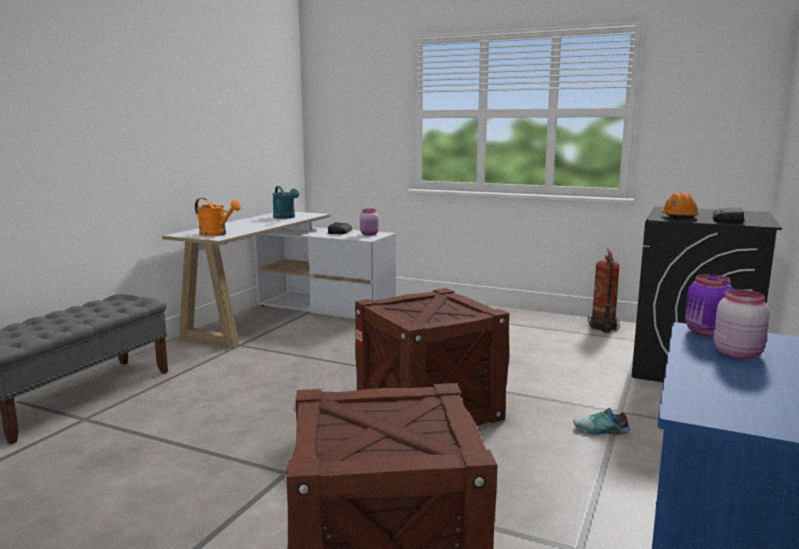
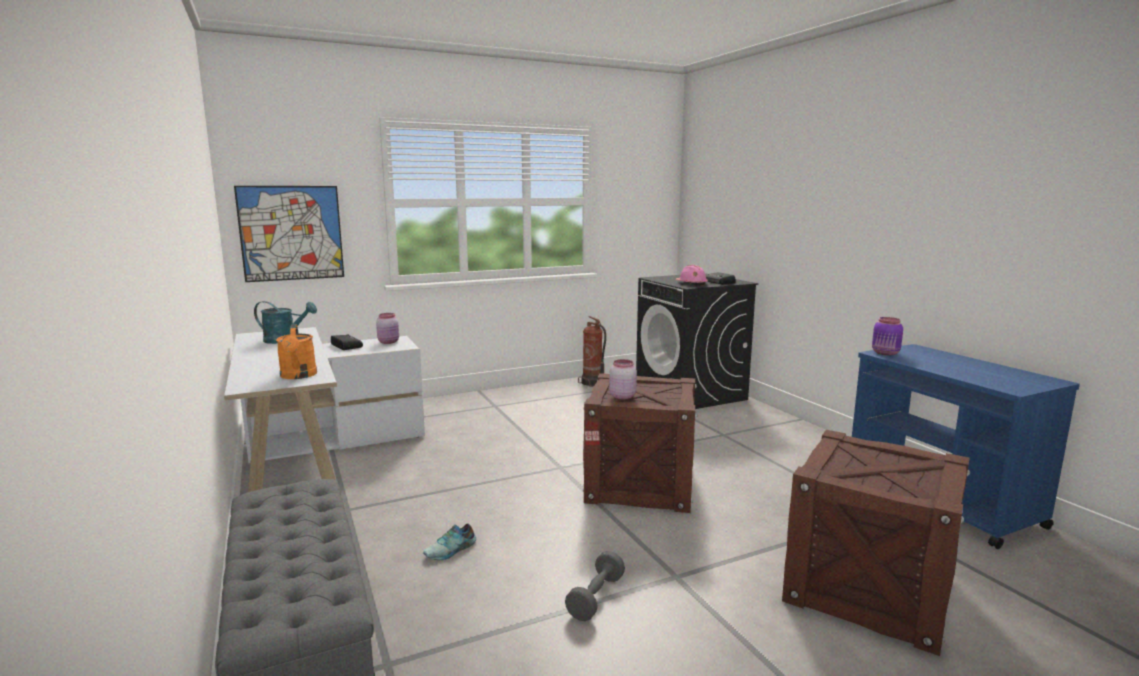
camera: 50 degrees left, 0 degrees up
orange watering can [195,198,241,236] -> orange watering can turned 90 degrees clockwise [276,324,317,379]
shoe [573,408,630,435] -> shoe moved to [423,523,476,560]
orange hard hat [662,192,699,220] -> pink hard hat [676,265,708,286]
pink jar [713,290,770,359] -> pink jar moved to [609,359,637,399]
none -> picture [234,186,344,282]
none -> grey dumbbell [565,551,625,621]

